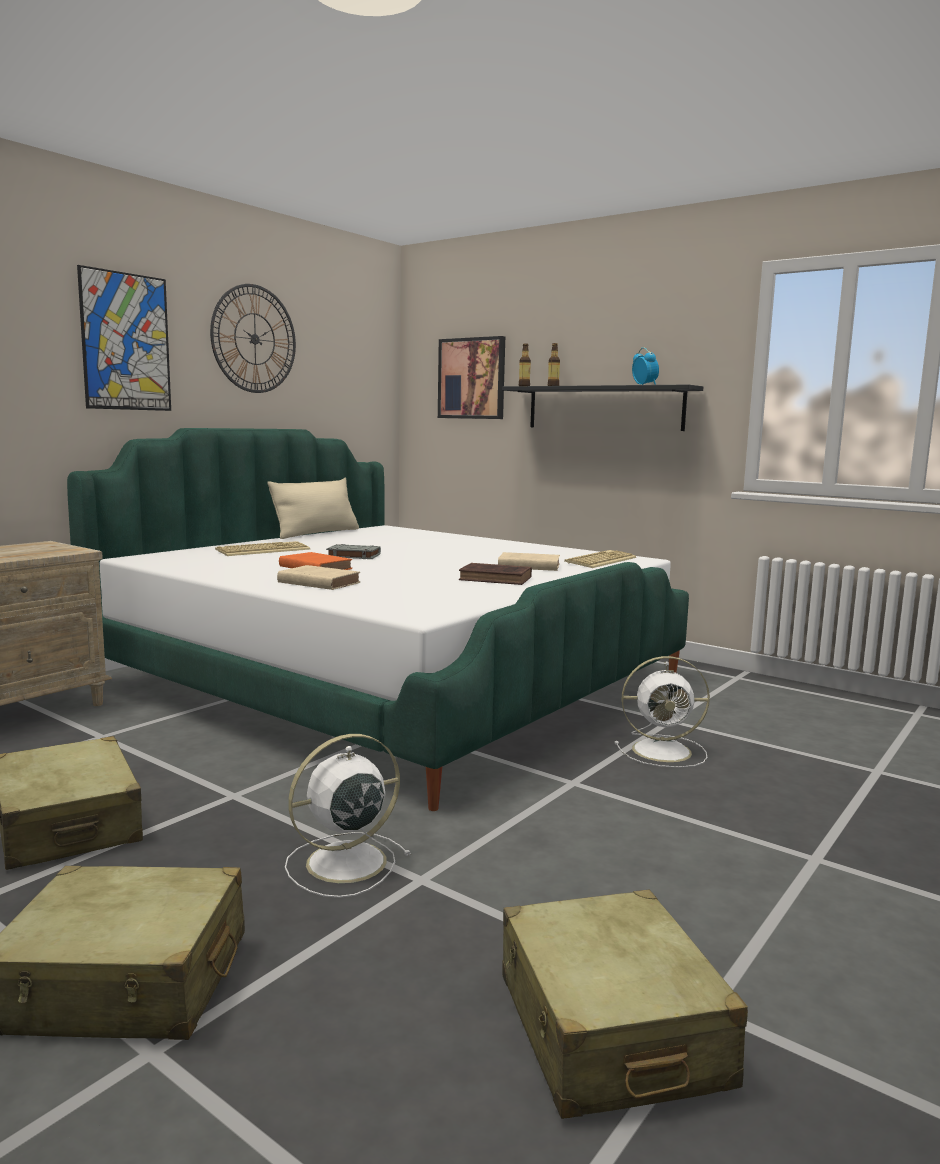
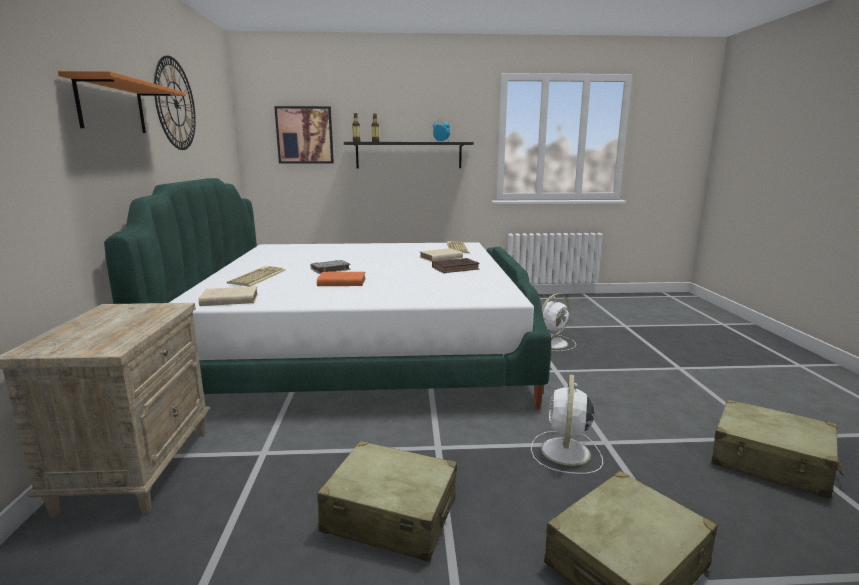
camera: 40 degrees left, 5 degrees up
picture [77,265,171,411] -> orange shelf [58,71,185,133]
beige pillow [267,477,359,539] -> none
beige book [277,565,360,590] -> beige book moved to [198,286,258,306]

